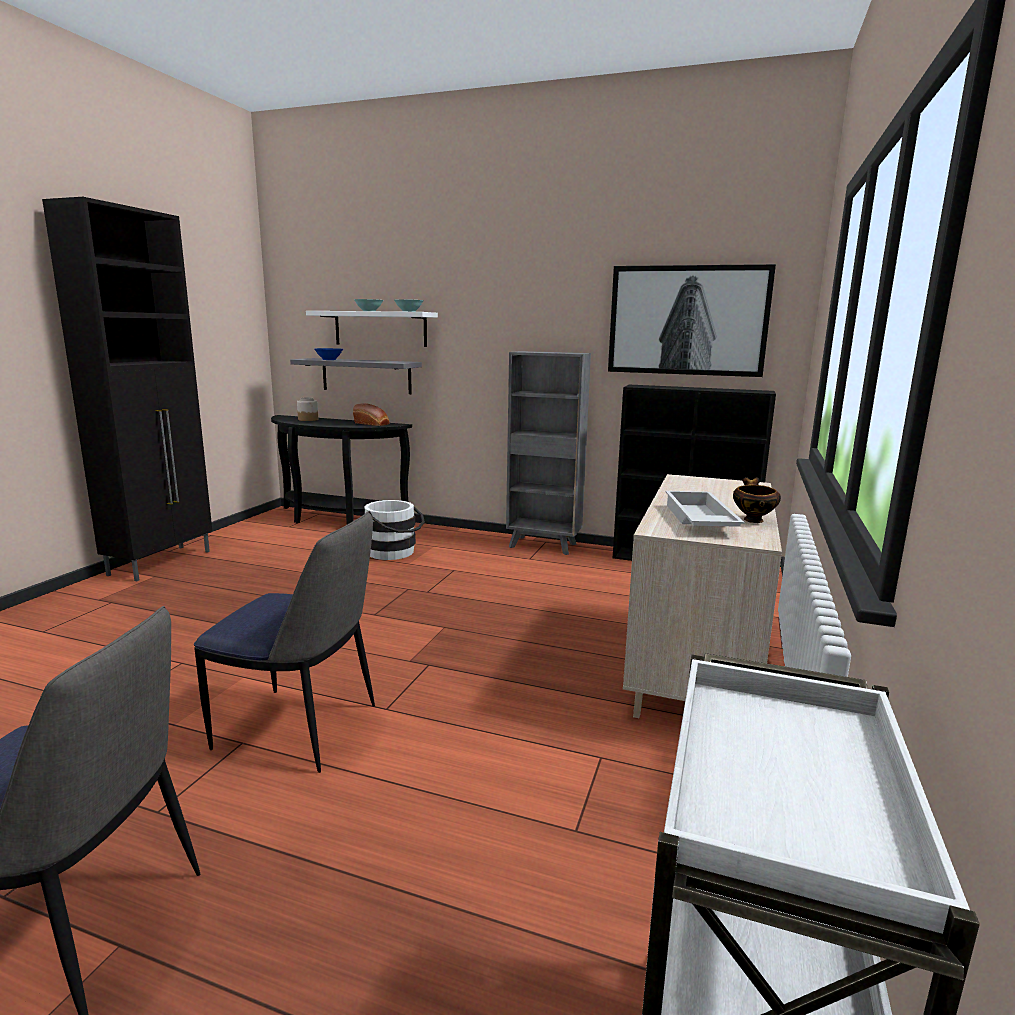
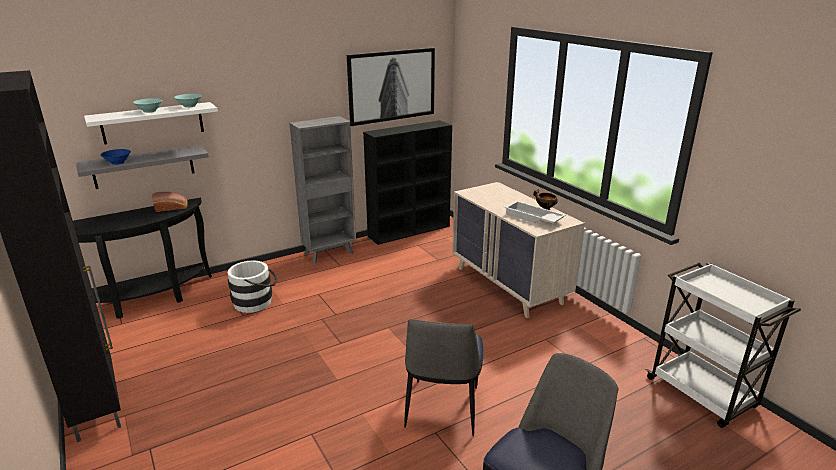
camera: 50 degrees left, 10 degrees up
chair [194,511,375,773] -> chair turned 135 degrees clockwise [404,319,484,436]
jar [297,397,319,421] -> none

